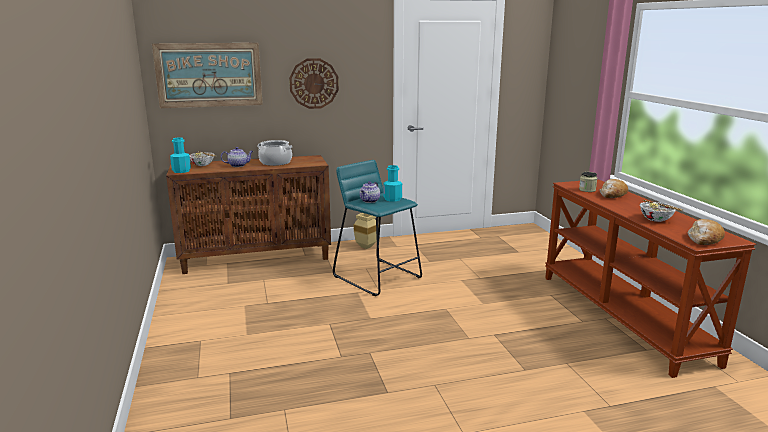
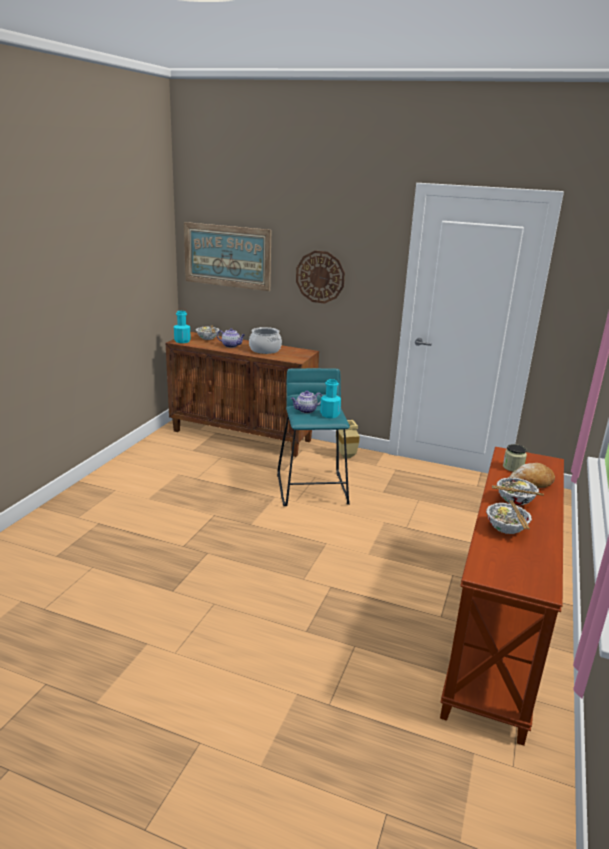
camera: 35 degrees right, 5 degrees up
bread [688,219,725,245] -> none
none -> bowl [492,477,544,505]

